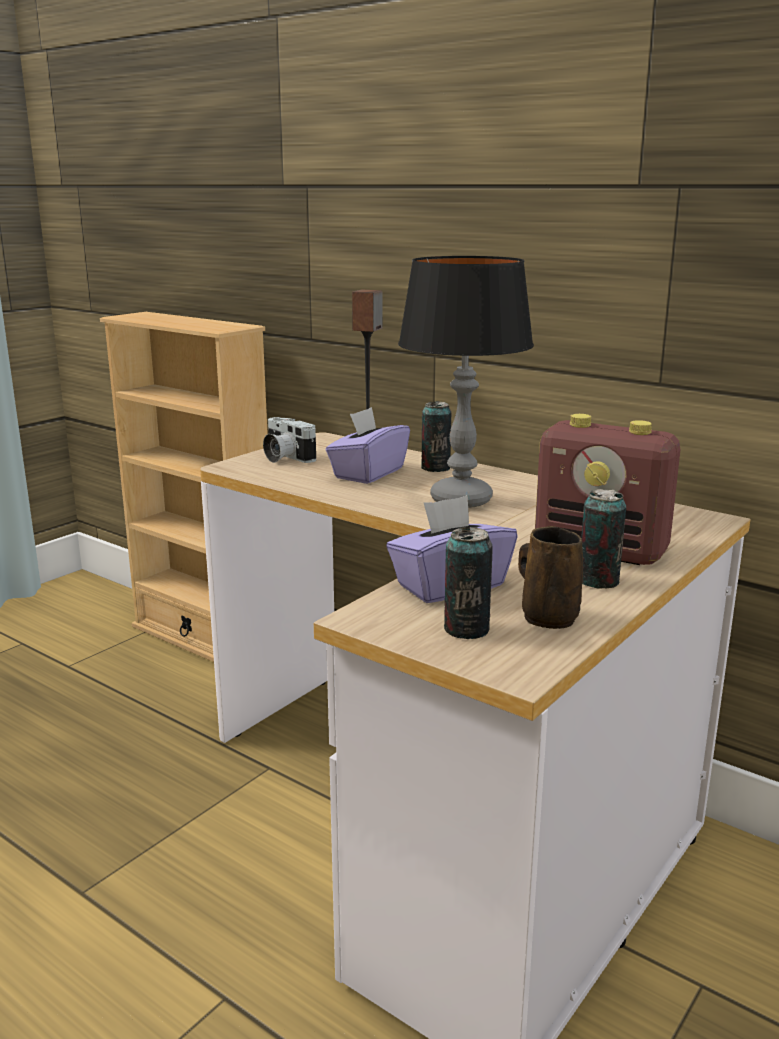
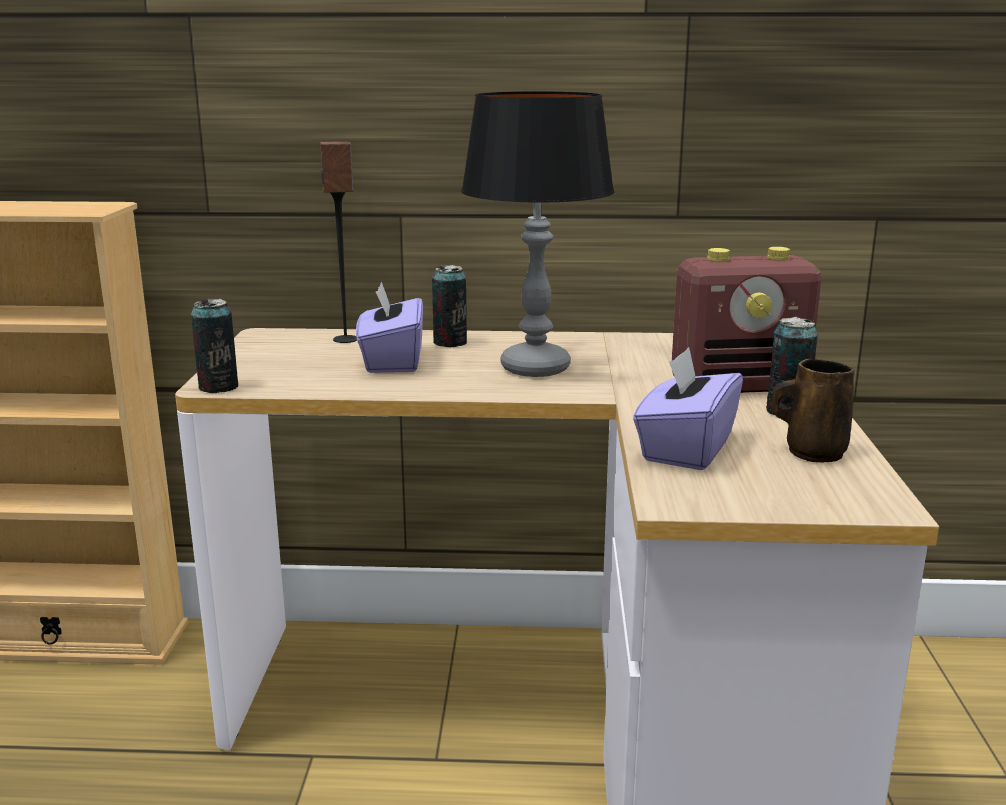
camera: 35 degrees left, 0 degrees up
camera [263,417,316,463] -> none
can [444,527,493,639] -> can moved to [191,298,238,393]

